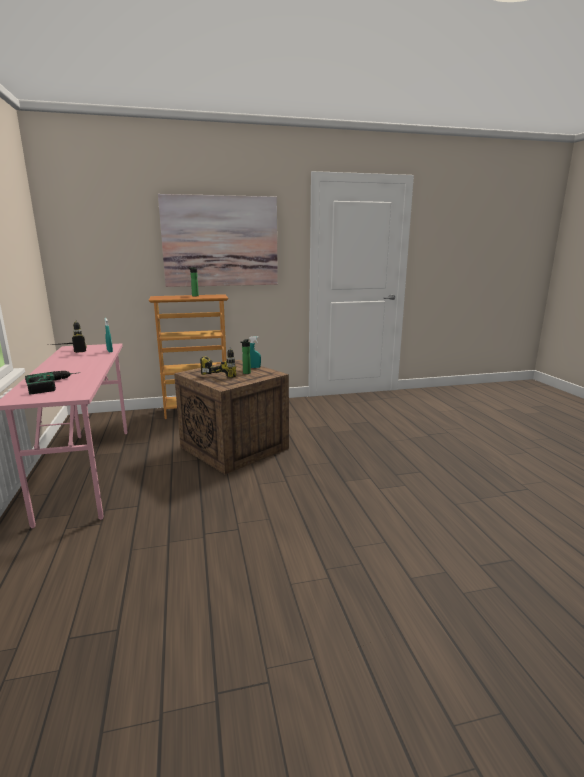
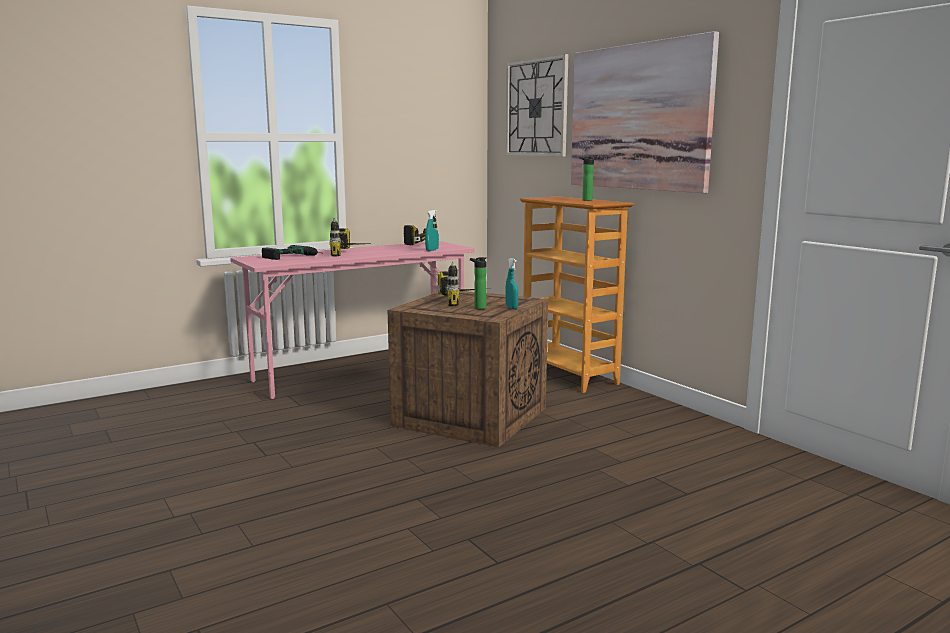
camera: 70 degrees right, 5 degrees down
none -> power drill [330,218,364,257]
none -> wall clock [506,54,568,157]

